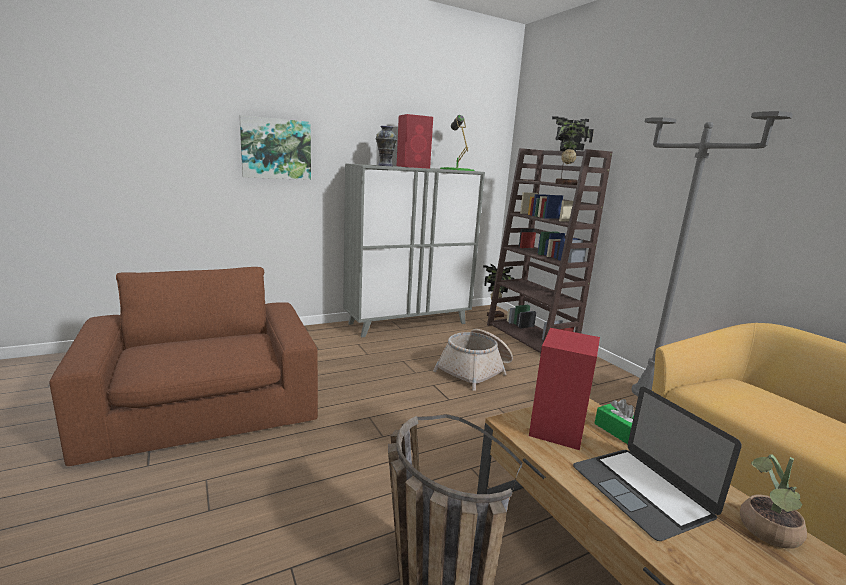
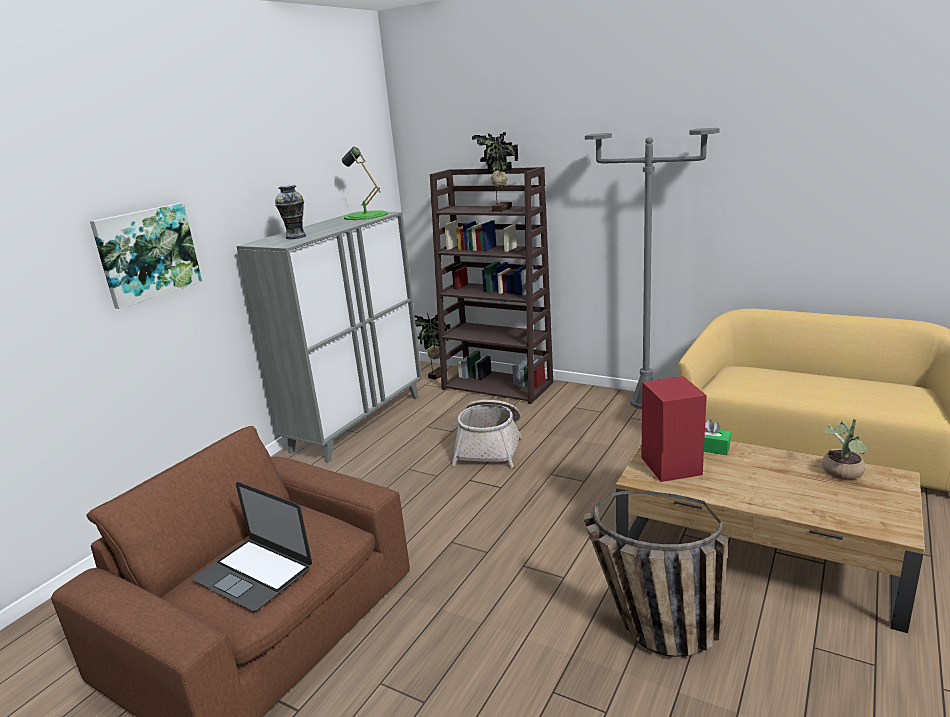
camera: 30 degrees left, 5 degrees up
red speaker [397,114,433,169] -> none
laptop [573,387,742,541] -> laptop moved to [193,482,312,612]

